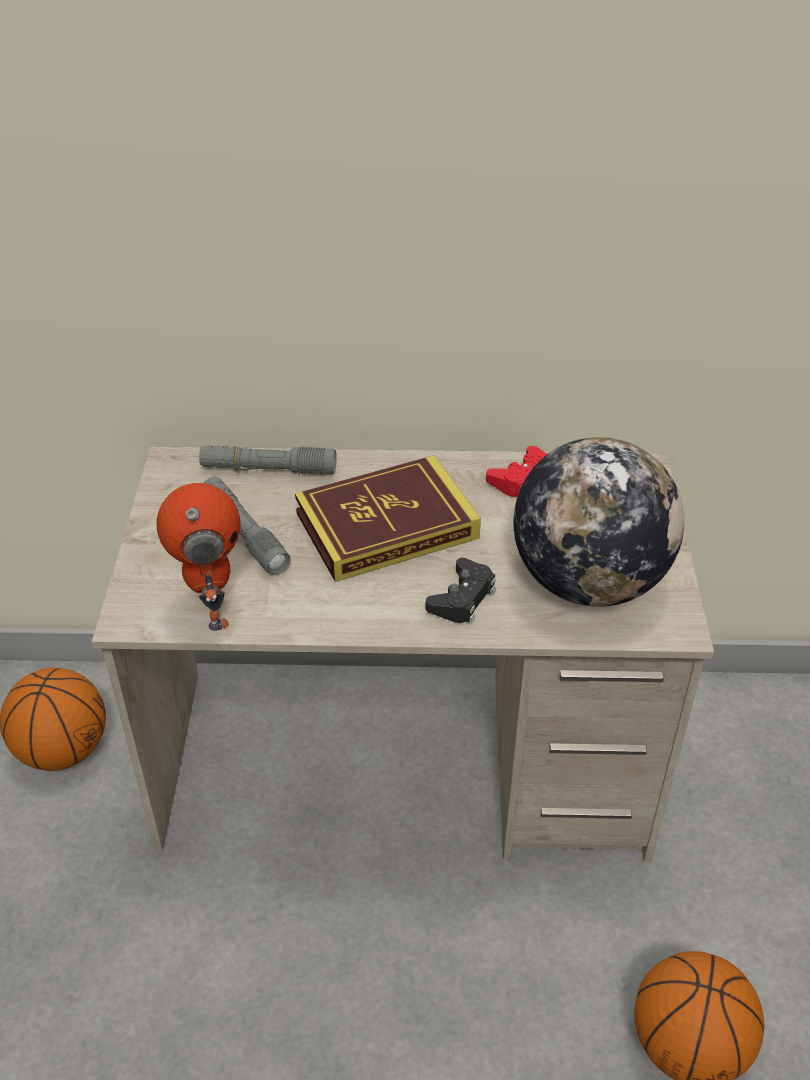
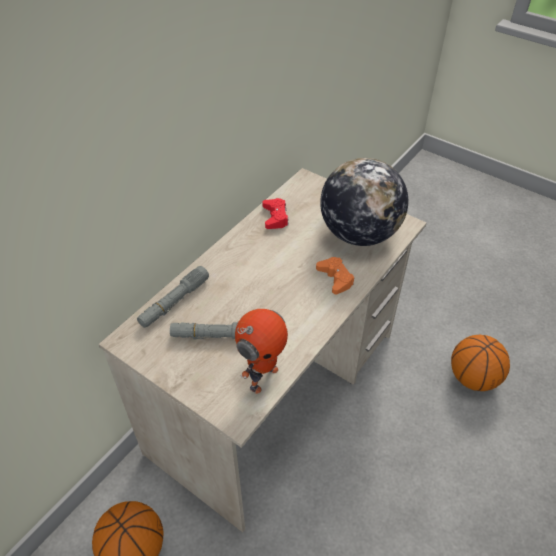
camera: 55 degrees left, 5 degrees up
toy robot [157,483,240,631] -> toy robot turned 105 degrees clockwise [235,309,288,394]
book [295,455,481,582] -> none
black game controller [426,558,496,624] -> orange game controller [316,257,354,294]

